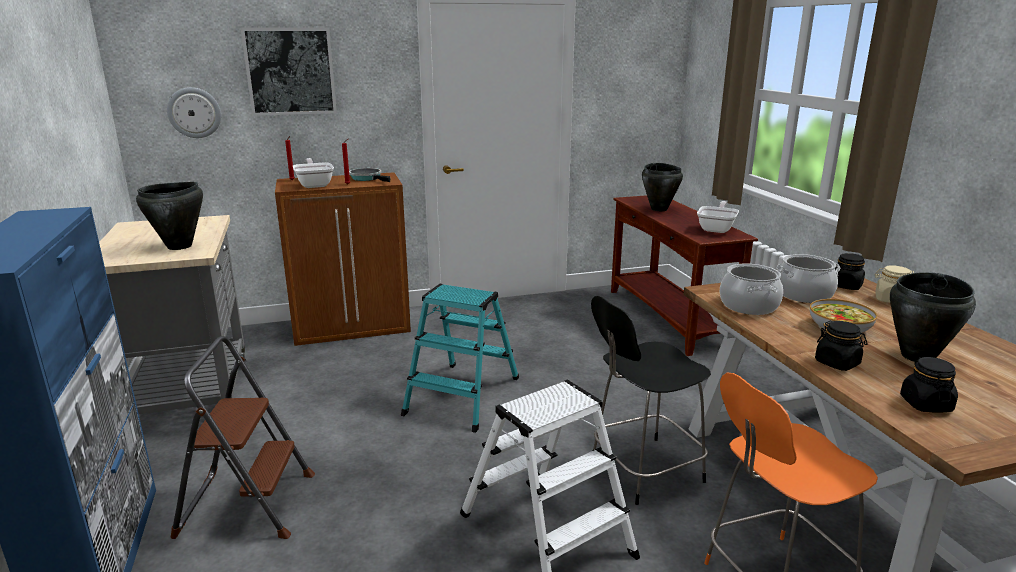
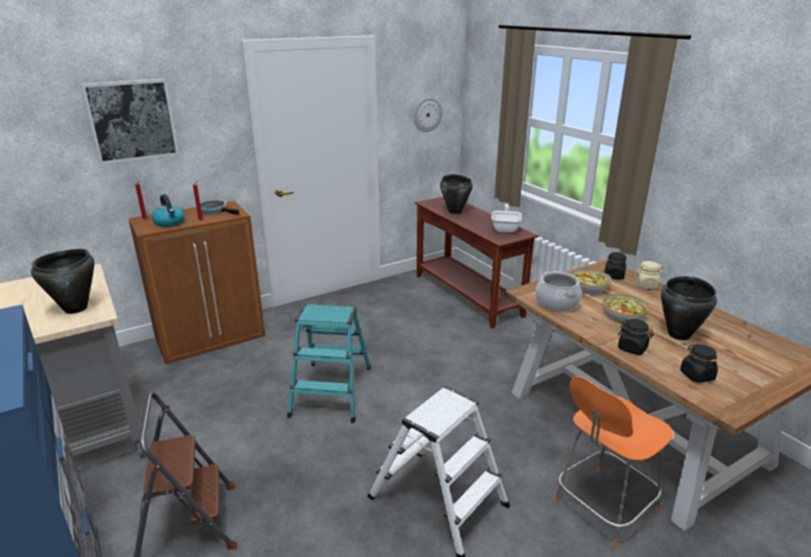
camera: 15 degrees left, 5 degrees up
wall clock [167,87,221,138] -> wall clock moved to [414,97,442,132]
frying pan [292,158,334,188] -> kettle [152,194,185,227]
black chair [591,296,711,505] -> none
cooking pot [776,254,840,303] -> bowl [571,268,612,294]

